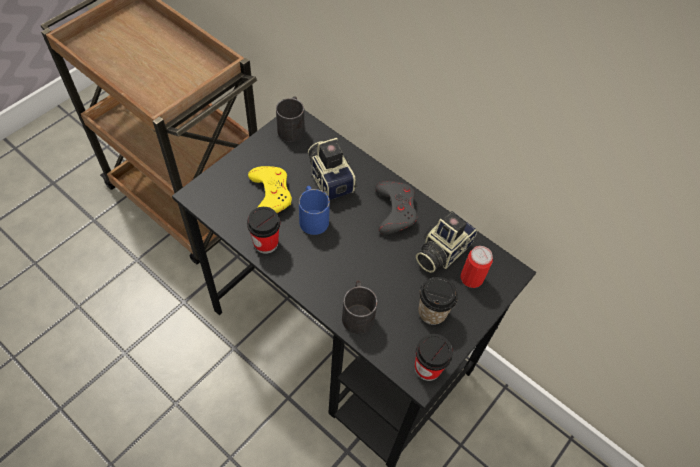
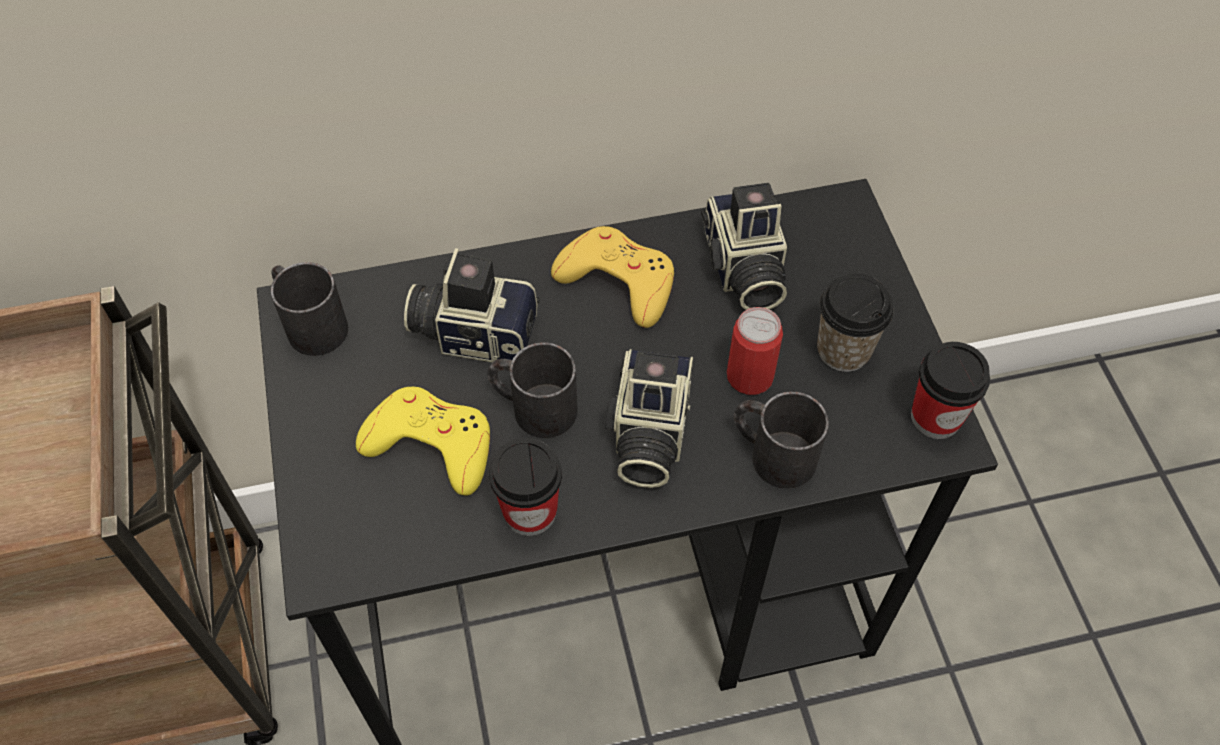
camera: 50 degrees left, 0 degrees up
blue mug [299,186,330,235] -> black mug [487,342,578,438]
grey game controller [375,181,417,235] -> yellow game controller [551,226,674,328]
can [461,246,493,288] -> can moved to [727,307,783,395]
none -> camera [605,349,693,488]

